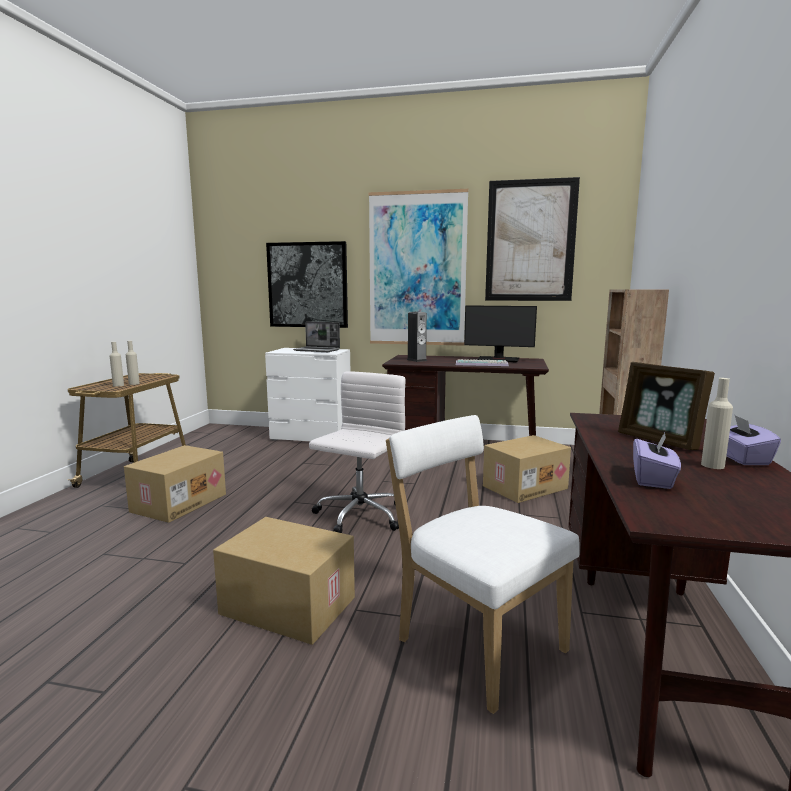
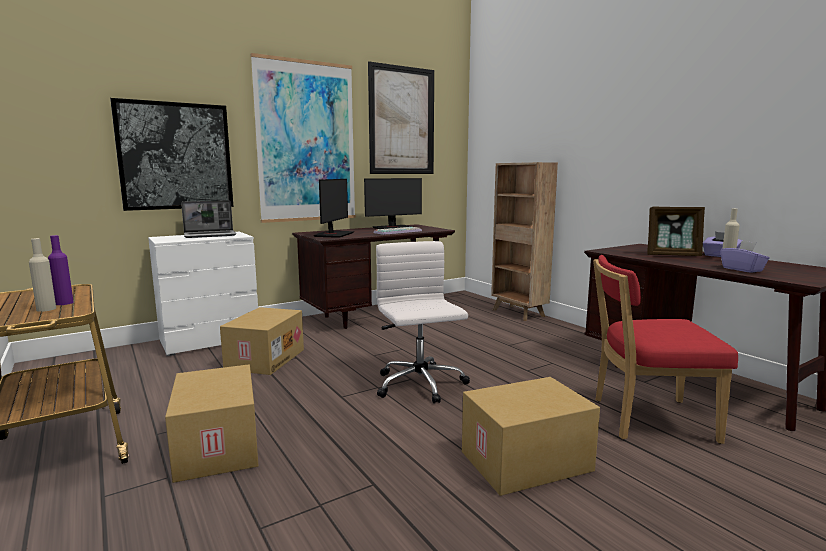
camera: 45 degrees left, 0 degrees up
beige bottle [126,341,140,385] -> purple bottle [48,235,74,305]
white chair [386,415,580,714] -> red chair [593,255,738,444]
speaker [407,312,427,362] -> monitor [314,179,354,238]
cardboard box [483,435,571,503] -> cardboard box moved to [220,307,304,375]

